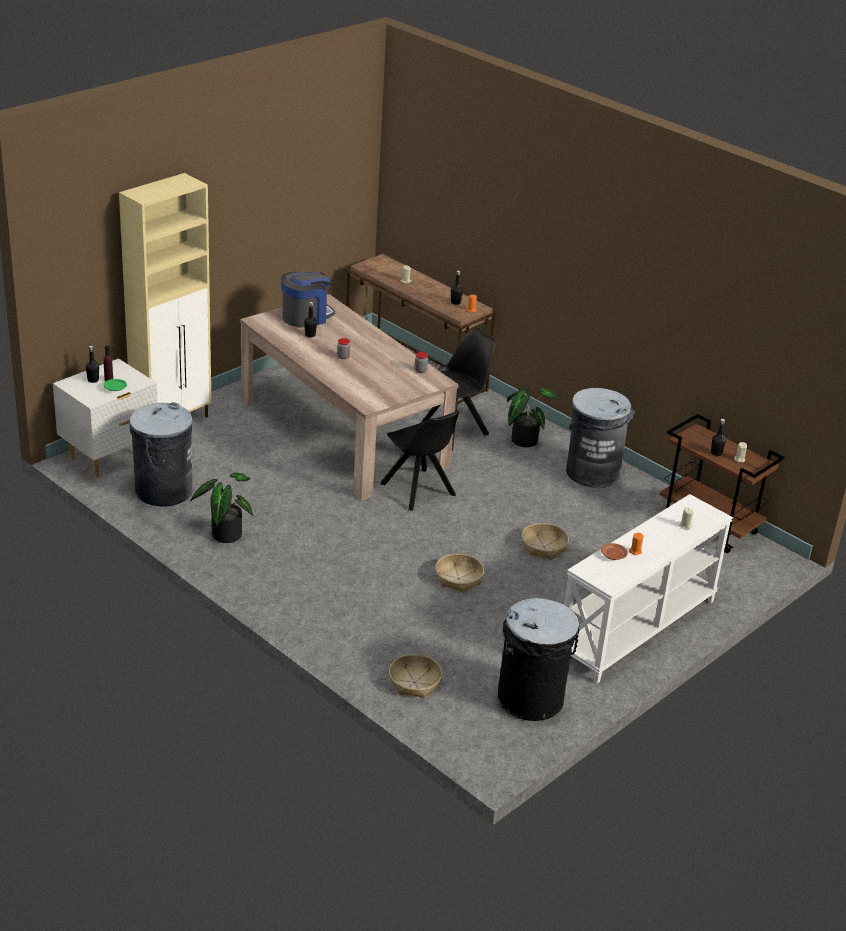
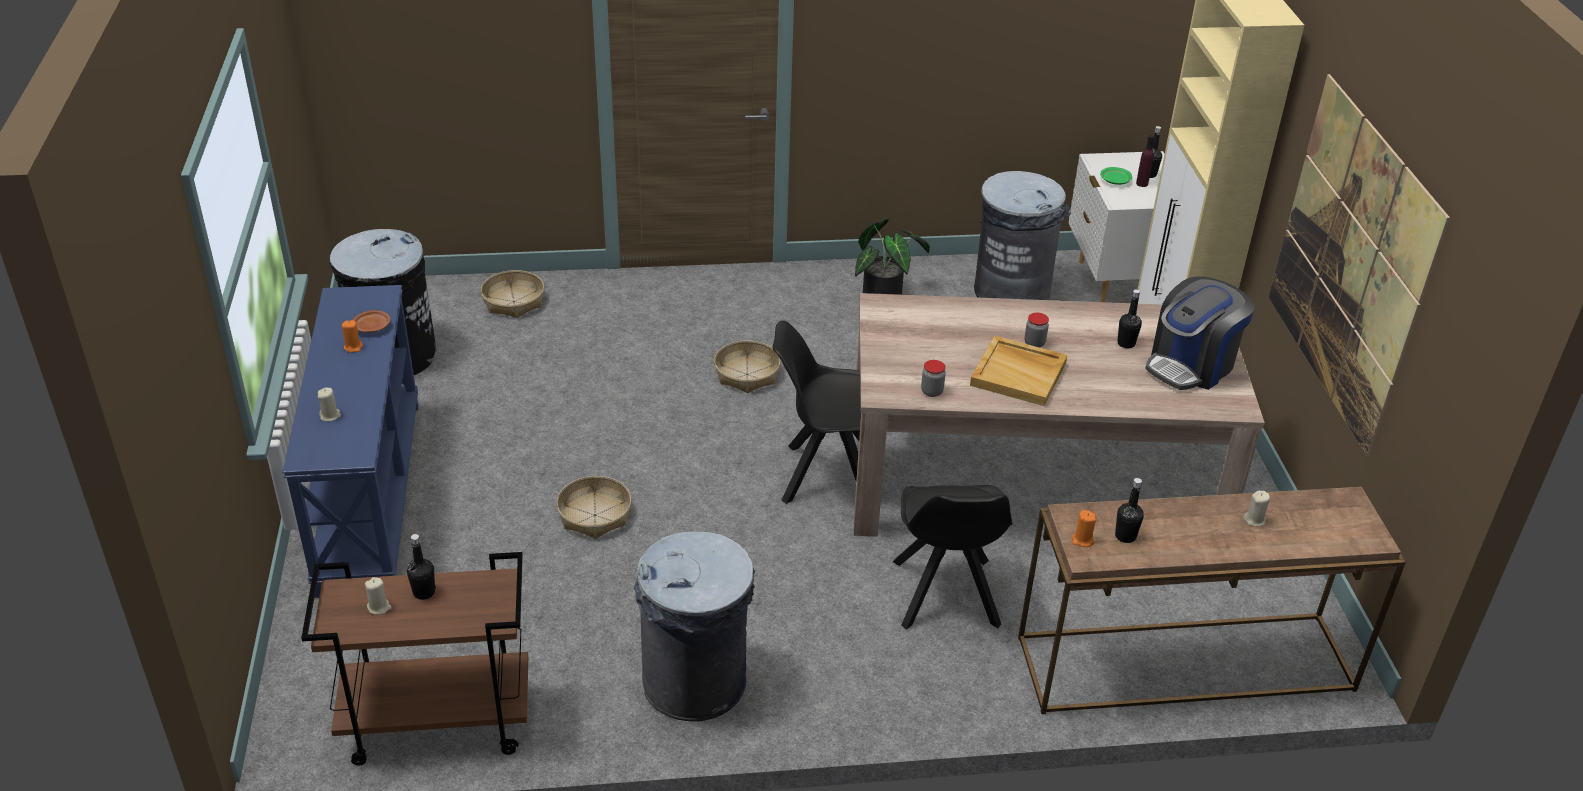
camera: 130 degrees right, 5 degrees up
coffee machine [281,272,335,328] -> coffee machine turned 45 degrees clockwise [1145,276,1255,390]
basket [435,554,484,593] -> basket moved to [714,340,781,393]
potted plant [507,388,560,447] -> none
white console table [564,494,733,684] -> blue console table [283,285,419,598]
none -> beige tray [970,336,1067,406]
none -> picture [1268,74,1450,456]

